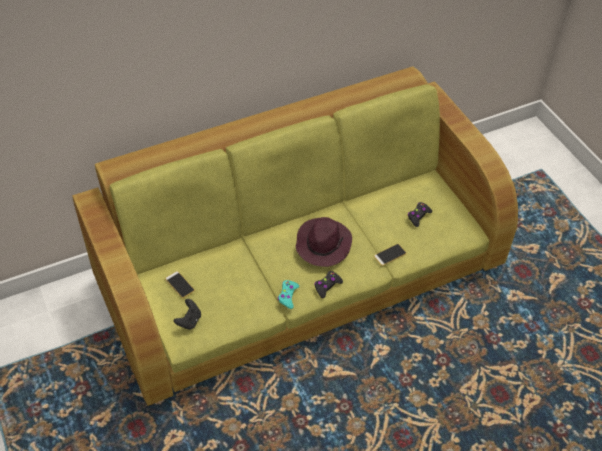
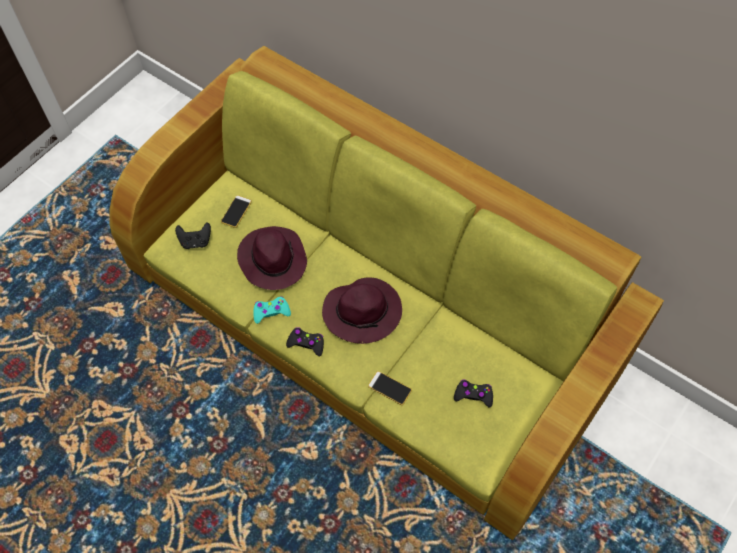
camera: 65 degrees right, 10 degrees up
none -> purple hat [237,226,307,290]

